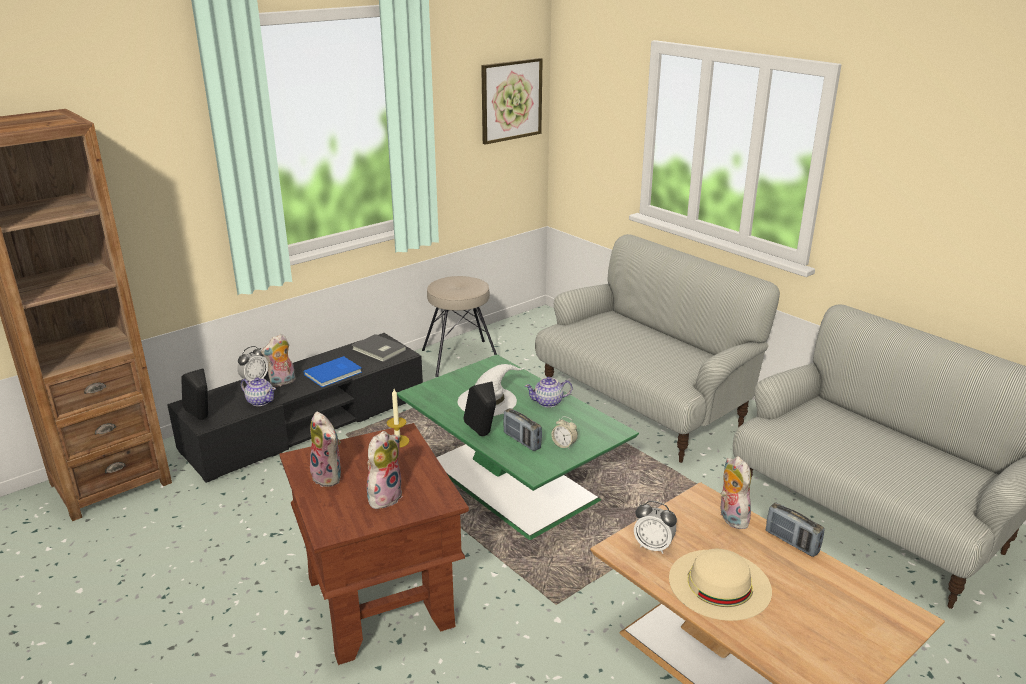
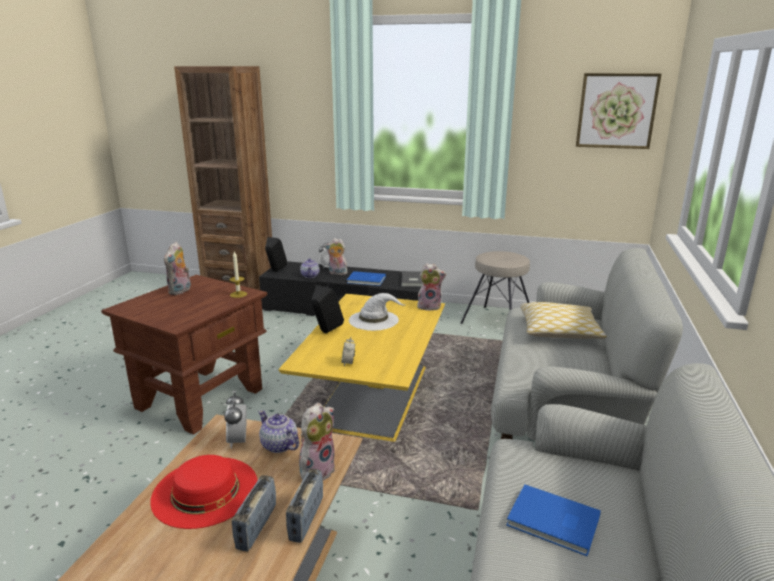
camera: 55 degrees right, 5 degrees down
plush toy [367,431,403,511] -> plush toy moved to [417,263,446,311]
green coffee table [397,355,639,540] -> yellow coffee table [278,294,445,442]
radio [503,408,542,451] -> radio moved to [232,475,276,551]
teapot [525,377,572,407] -> teapot moved to [258,410,299,453]
beige hat [669,549,772,621] -> red hat [150,455,258,529]
none -> blue book [506,484,601,556]
none -> pillow [520,302,607,339]

